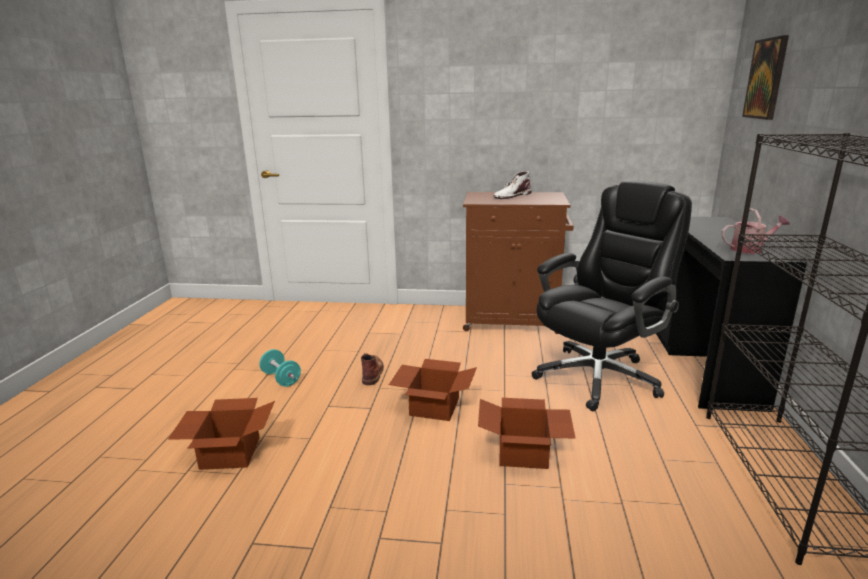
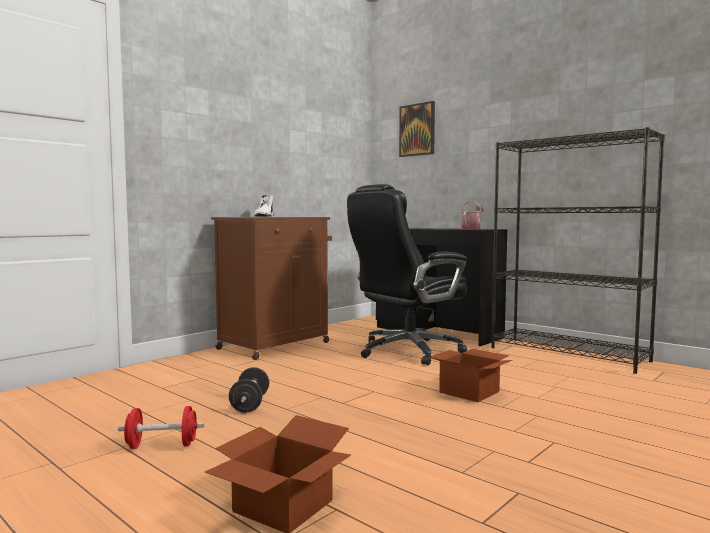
camera: 55 degrees left, 15 degrees down
turquoise dumbbell [259,349,301,387] -> red dumbbell [118,406,204,449]
brown boot [361,353,384,385] -> black dumbbell [229,367,269,413]
cardboard box [389,359,477,421] -> none
black office chair [531,180,692,411] -> black office chair turned 120 degrees counterclockwise [347,184,467,365]

